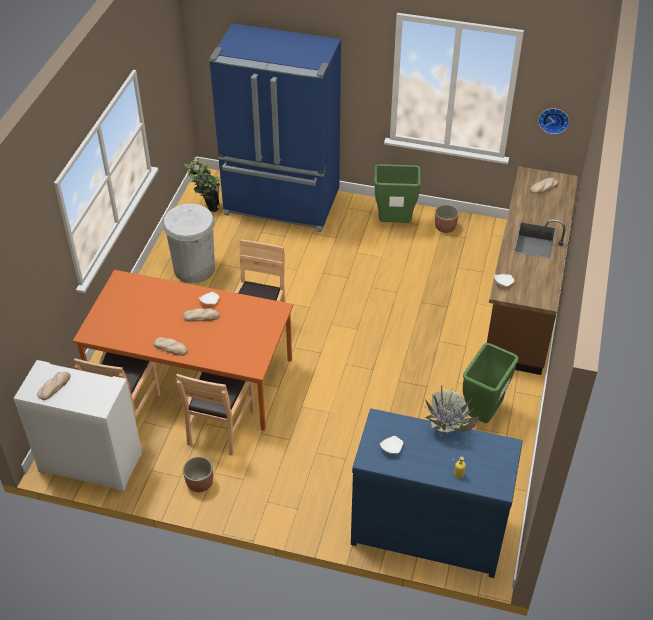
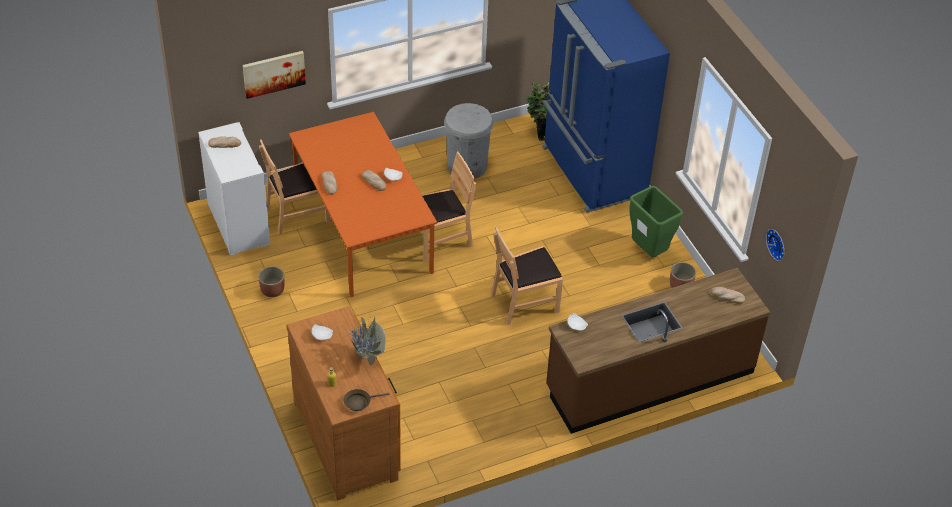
camera: 50 degrees right, 0 degrees up
brown chair [176,371,255,456] -> brown chair moved to [491,227,563,325]
blue dresser [351,409,523,578] -> brown dresser [286,306,401,501]
green trash can [463,343,518,423] -> none
none -> picture [243,51,306,99]
none -> brown frying pan [343,389,390,411]

